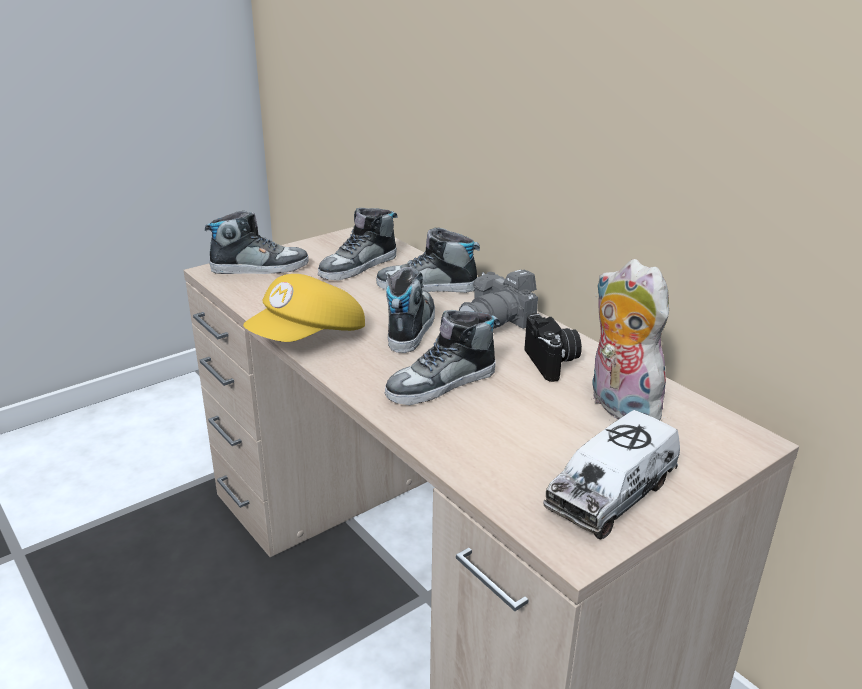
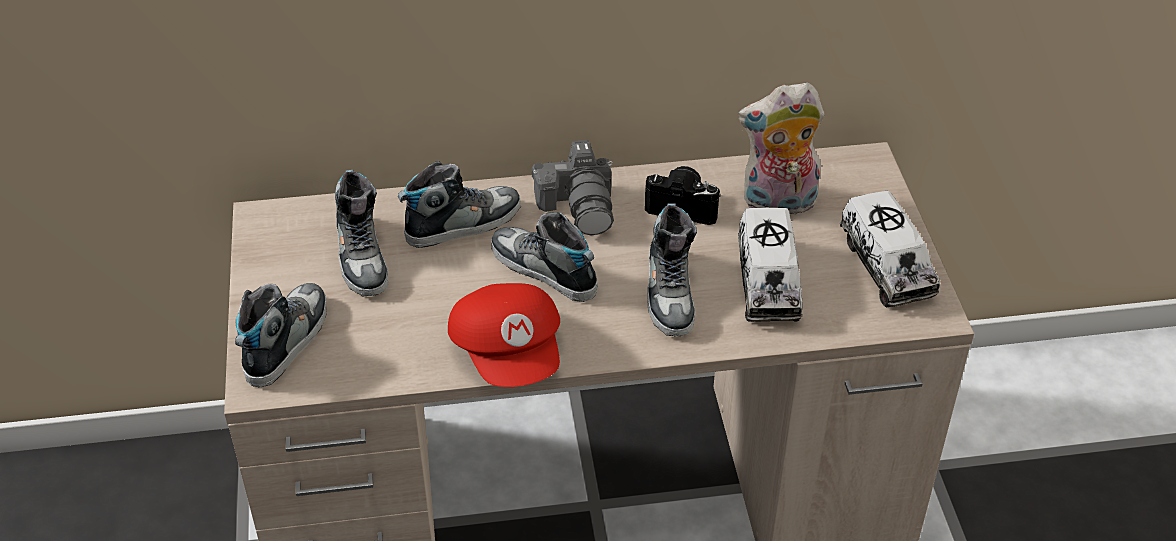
camera: 60 degrees left, 15 degrees up
yellow cap [243,274,365,342] -> red cap [448,283,560,387]
shoe [376,228,480,293] -> shoe turned 150 degrees counterclockwise [398,161,521,248]
none -> toy truck [738,208,803,322]

